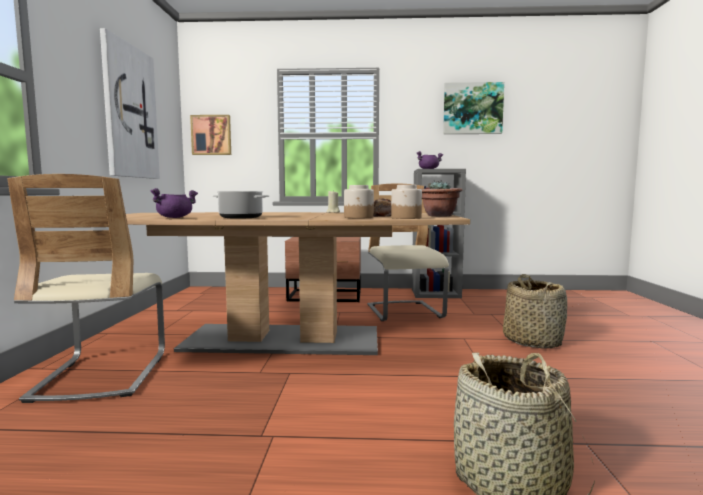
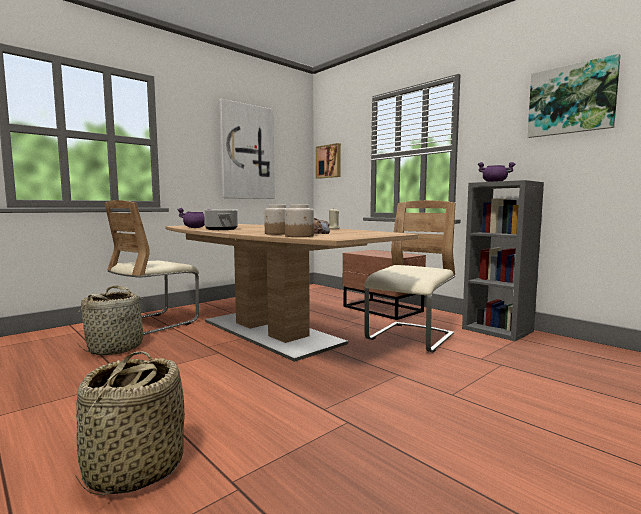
camera: 45 degrees right, 0 degrees up
potted plant [422,180,462,216] -> none
basket [503,274,567,348] -> basket moved to [78,286,155,355]

